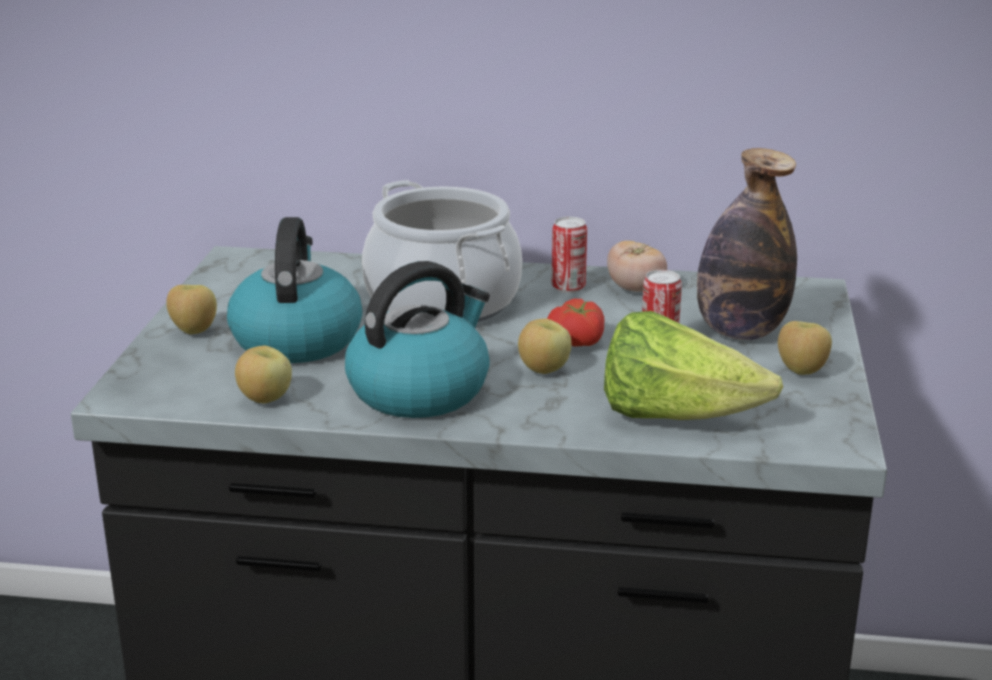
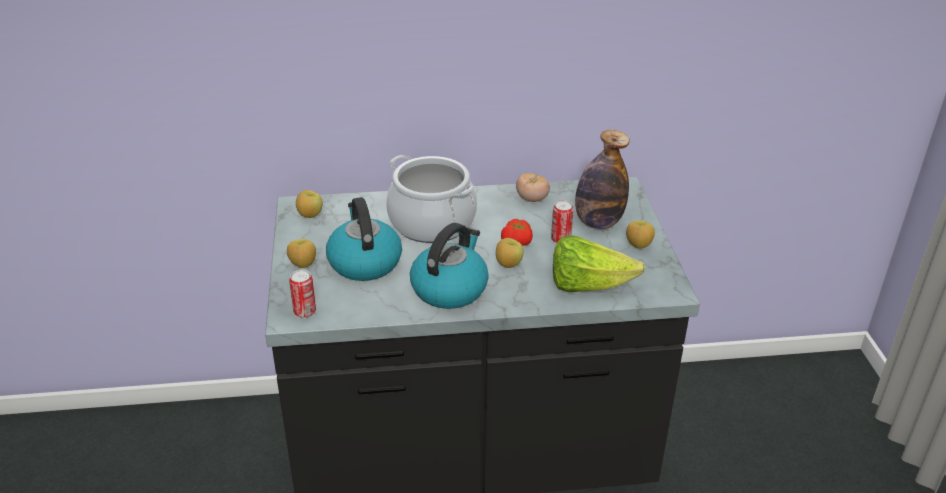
camera: 15 degrees left, 10 degrees up
apple [235,346,292,404] -> apple moved to [296,190,323,218]
can [551,217,587,293] -> can moved to [289,269,316,318]

